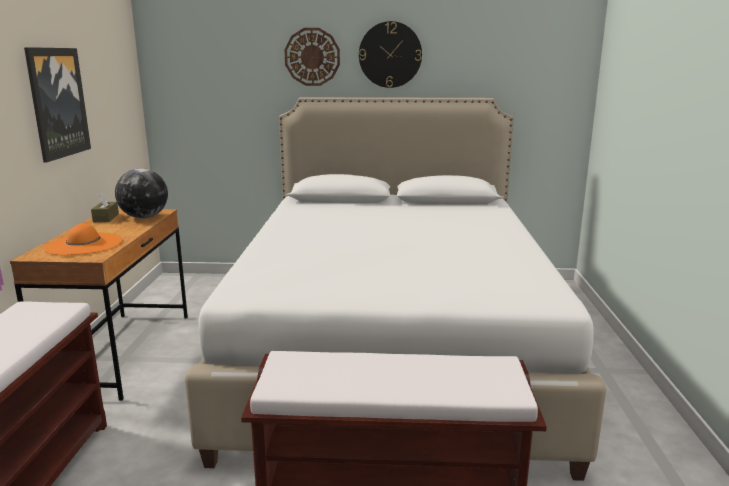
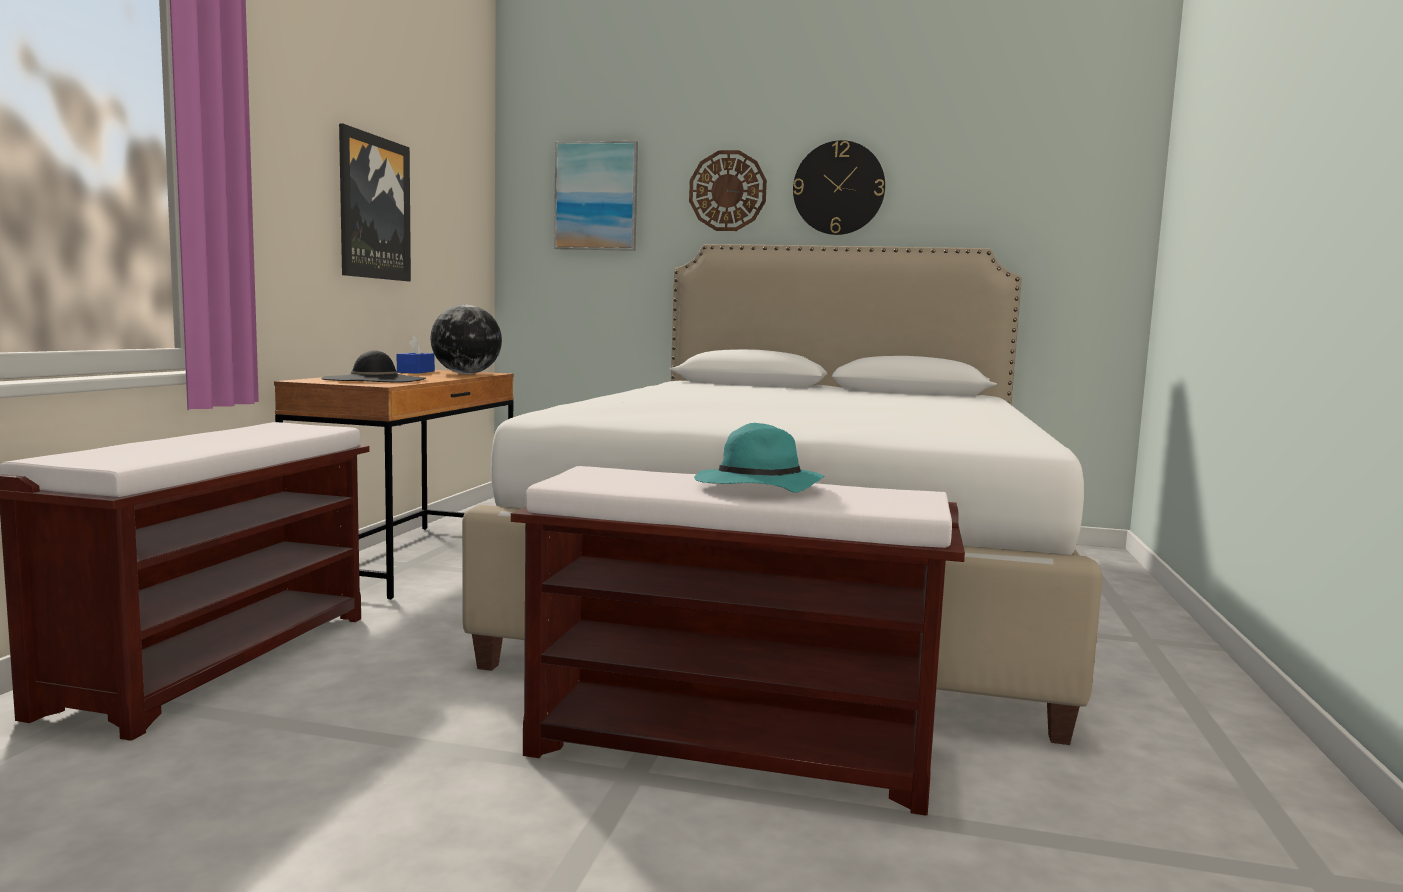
camera: 10 degrees right, 10 degrees down
orange hat [44,224,123,255] -> black hat [321,350,426,383]
brown tissue box [91,193,119,222] -> blue tissue box [397,336,435,374]
none -> picture [554,141,638,251]
none -> turquoise hat [694,423,824,493]

